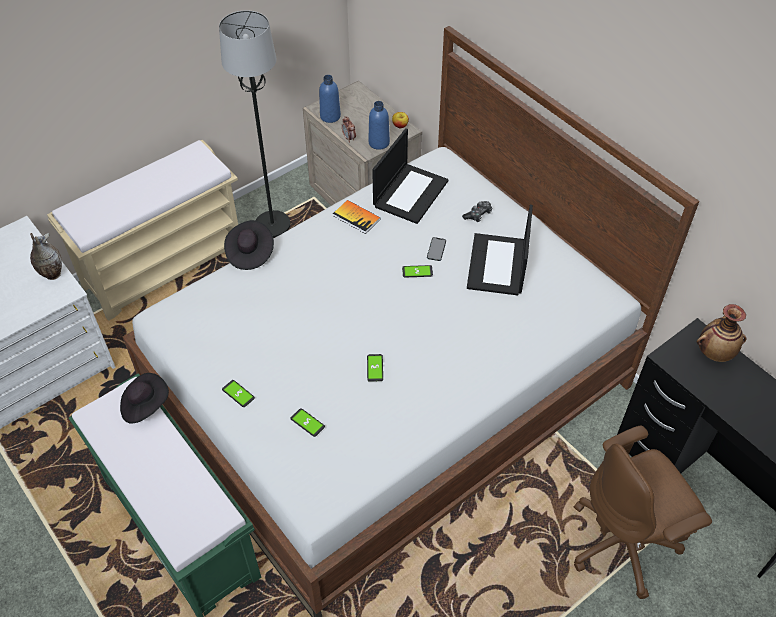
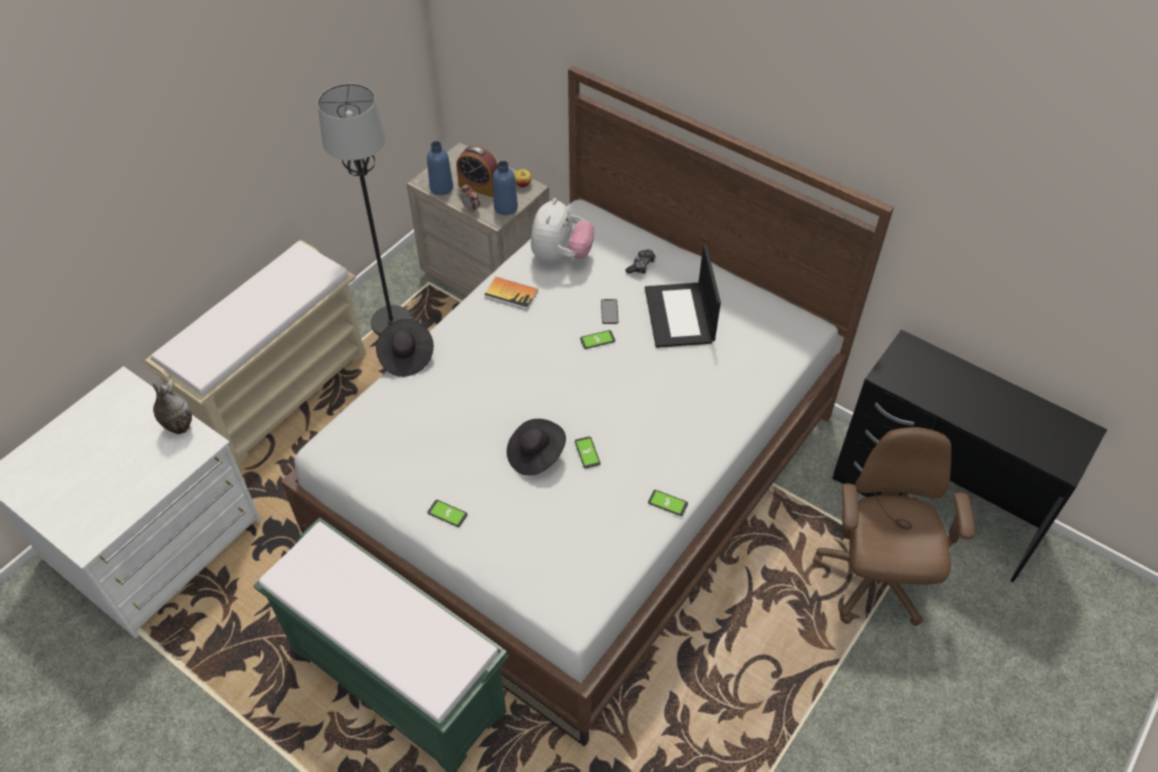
camera: 15 degrees left, 0 degrees up
black hat [120,373,169,423] -> black hat moved to [507,419,566,476]
phone [291,408,325,437] -> phone moved to [648,490,688,516]
laptop [372,128,449,224] -> plush toy [531,198,594,263]
brown office chair [574,425,712,599] -> brown office chair turned 135 degrees clockwise [813,427,975,626]
vase [697,304,746,362] -> none
none -> alarm clock [456,145,498,197]

